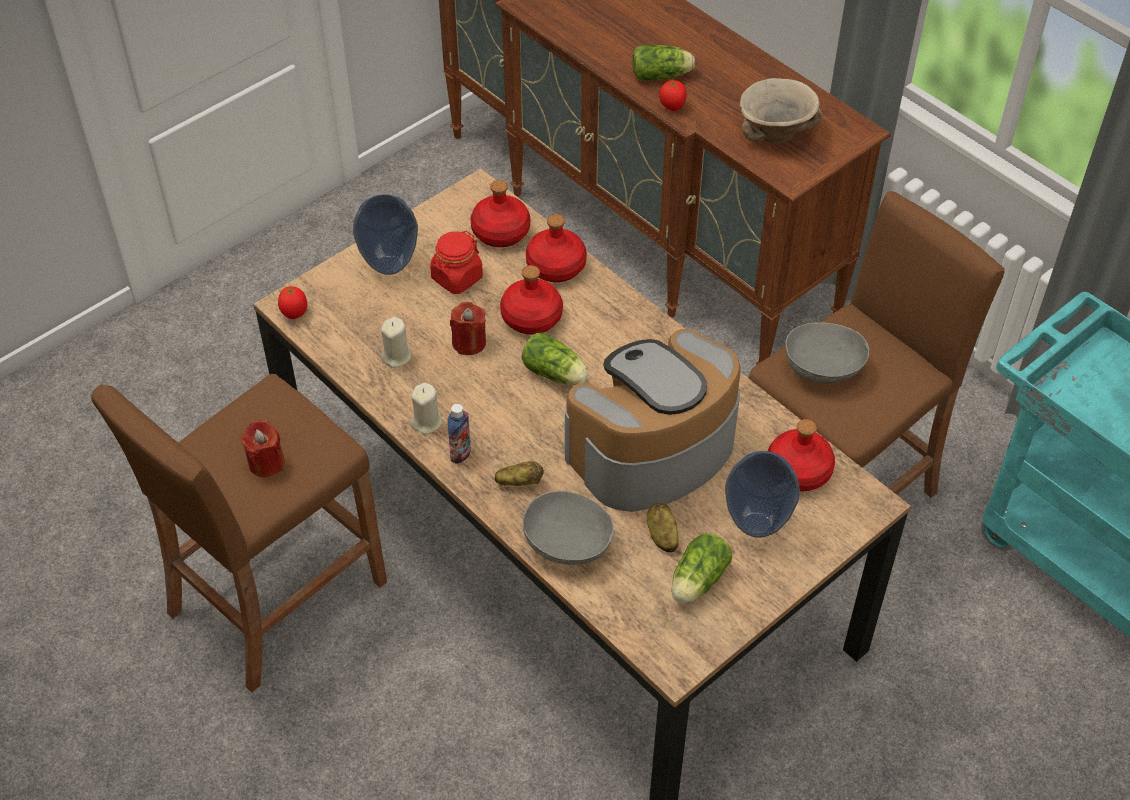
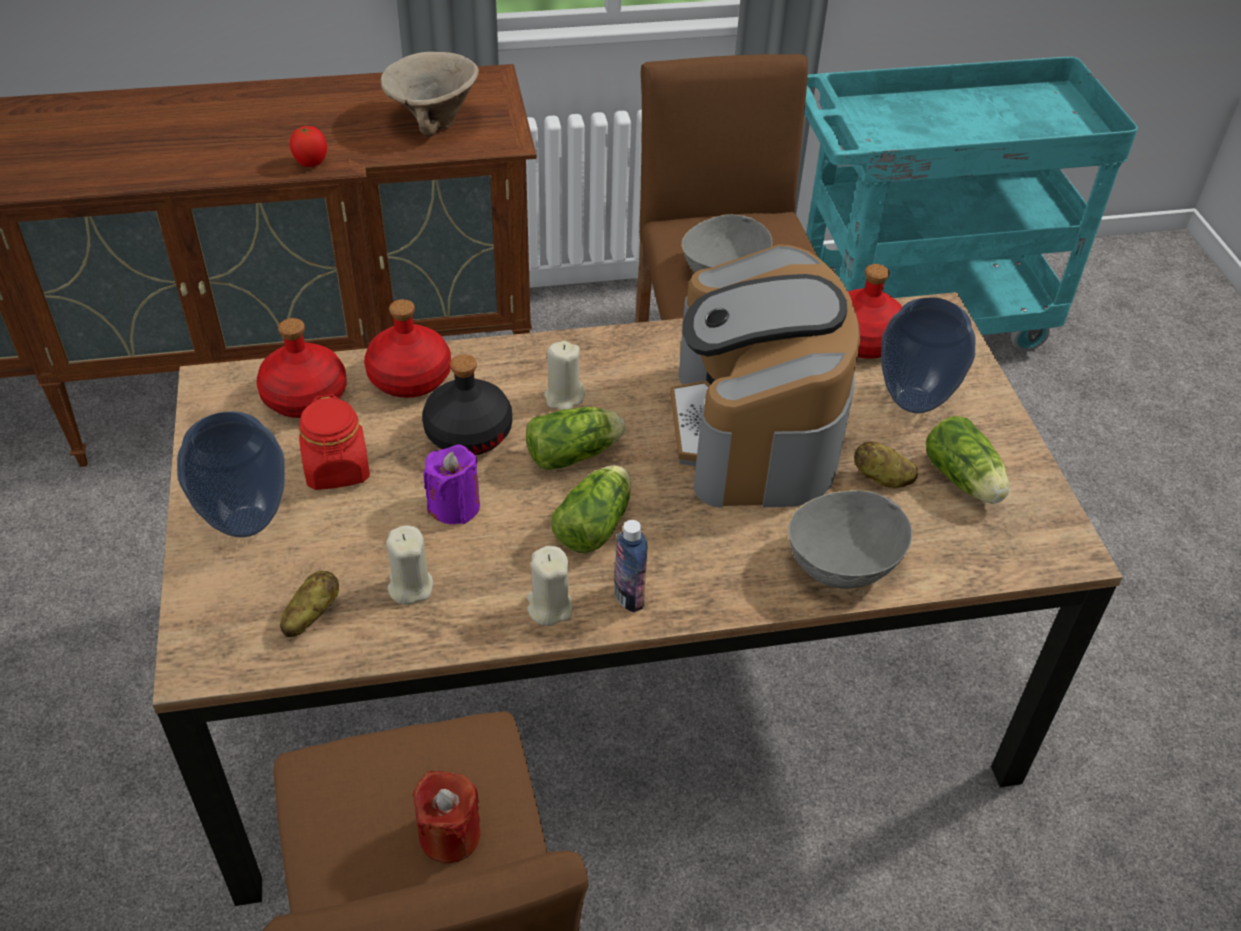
camera: 60 degrees left, 5 degrees down
tomato [278,286,307,319] -> none
red candle [450,302,486,355] -> purple candle [424,444,480,524]
potato [495,461,544,486] -> potato moved to [280,571,339,637]
red bottle [500,265,563,335] -> black bottle [422,355,512,455]
lettuce [632,45,695,81] -> lettuce moved to [552,465,631,553]
none -> beige candle [544,341,585,410]

